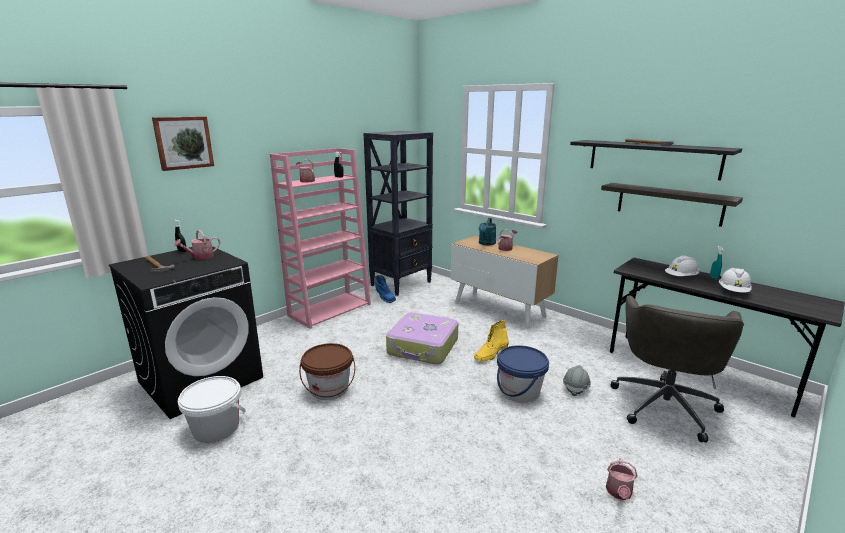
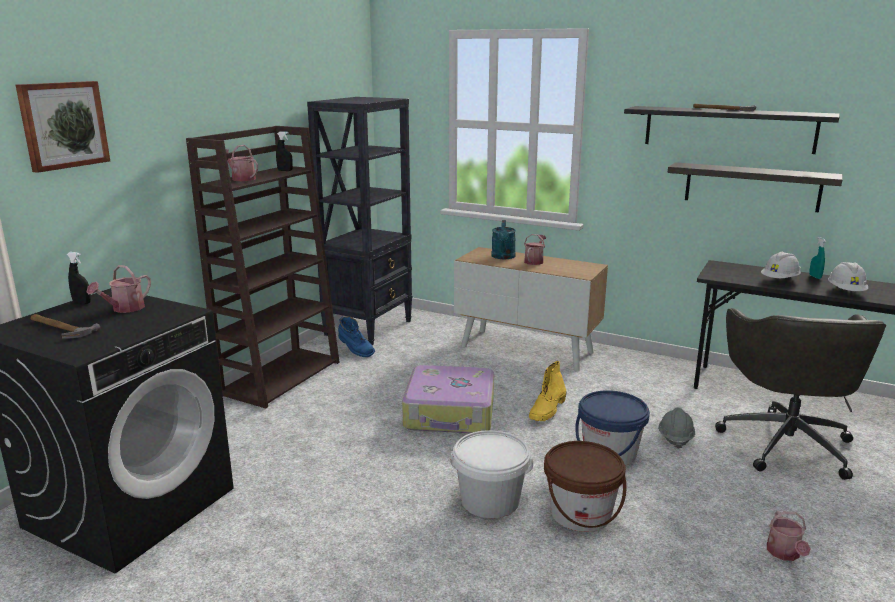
camera: 15 degrees left, 0 degrees up
white bucket [178,376,246,443] -> white bucket moved to [450,430,533,518]
pink bookcase [270,148,371,329] -> brown bookcase [186,126,340,409]
brown bucket [299,343,355,400] -> brown bucket moved to [544,441,626,532]

